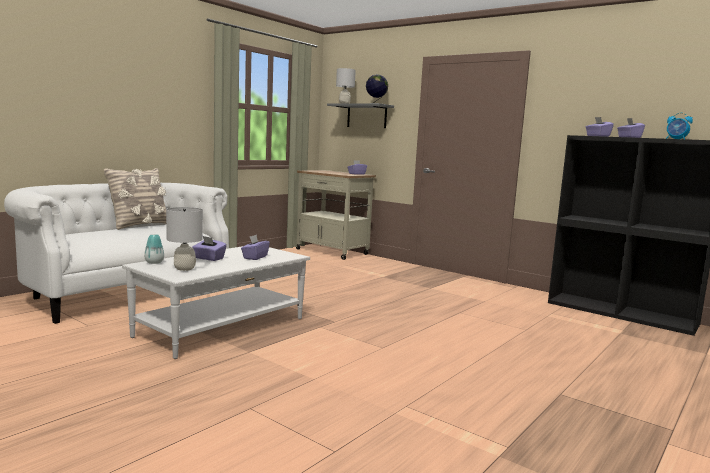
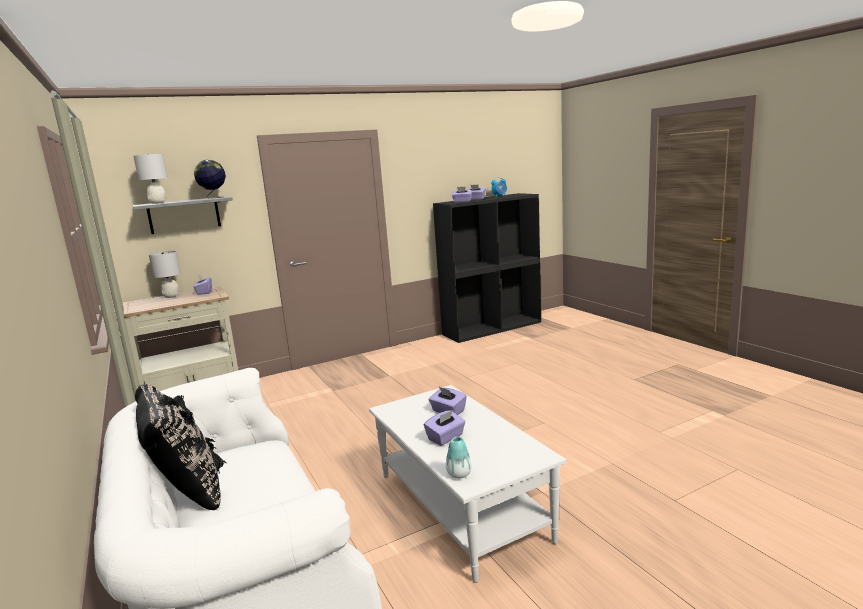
camera: 65 degrees left, 5 degrees up
beige pillow [104,168,167,230] -> black pillow [135,384,226,510]
grey table lamp [166,207,203,271] -> grey table lamp moved to [149,251,181,298]

